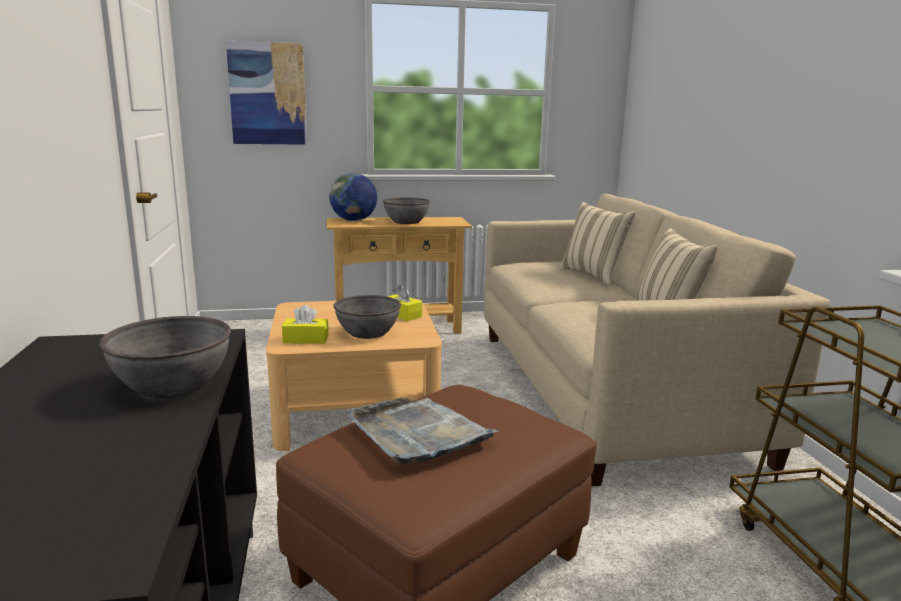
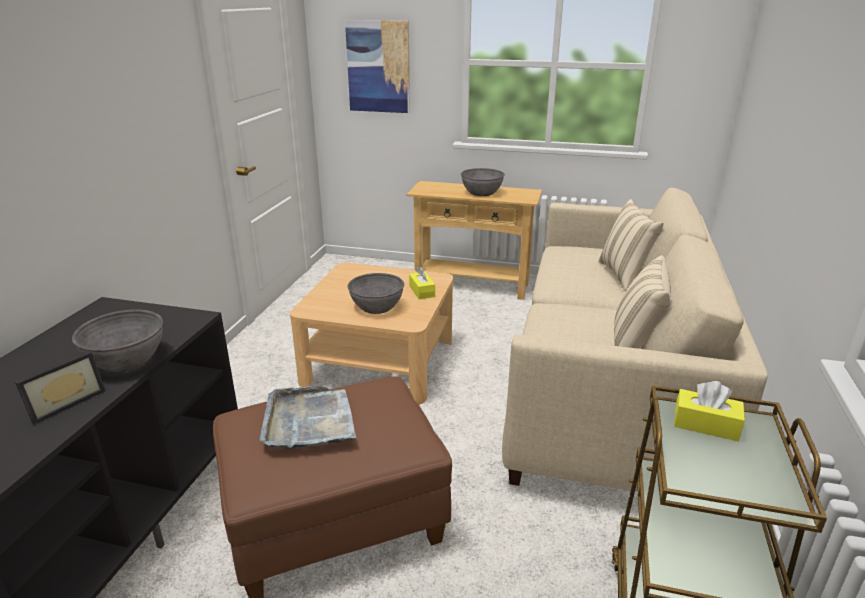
camera: 25 degrees right, 10 degrees up
yellow tissue box [282,305,329,344] -> yellow tissue box moved to [674,381,745,441]
globe [329,173,377,221] -> none
none -> picture frame [15,351,106,425]

